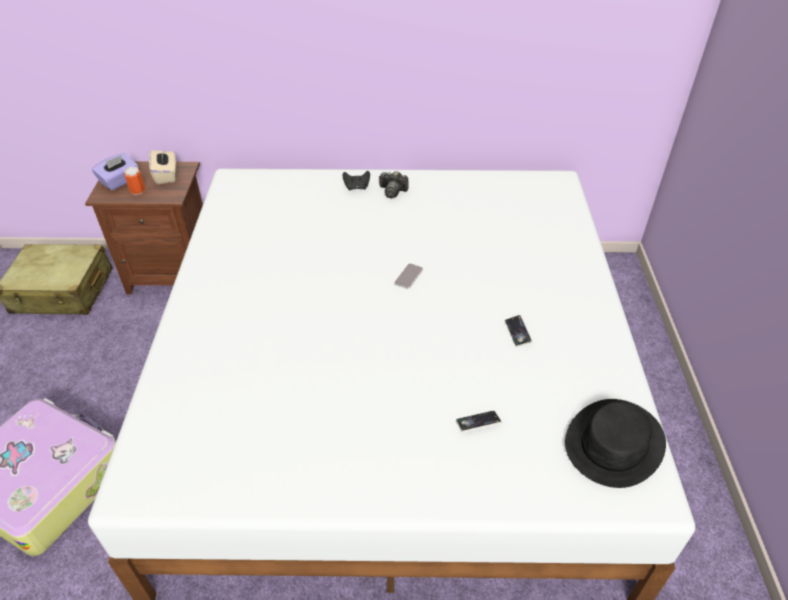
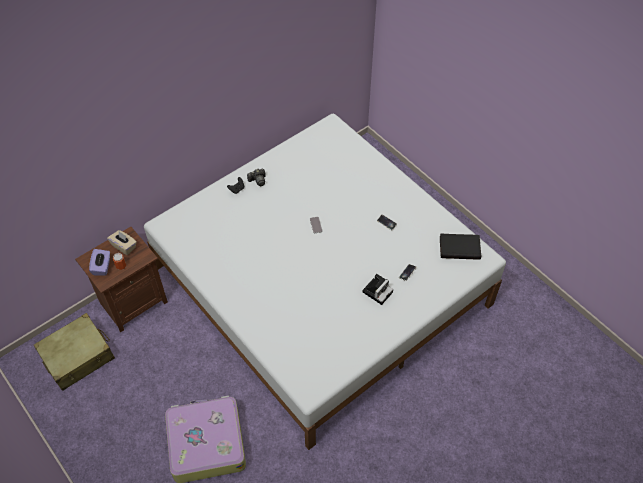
camera: 40 degrees left, 10 degrees up
black hat [565,399,666,488] -> black book [440,233,481,260]
none -> camera [362,274,393,305]

